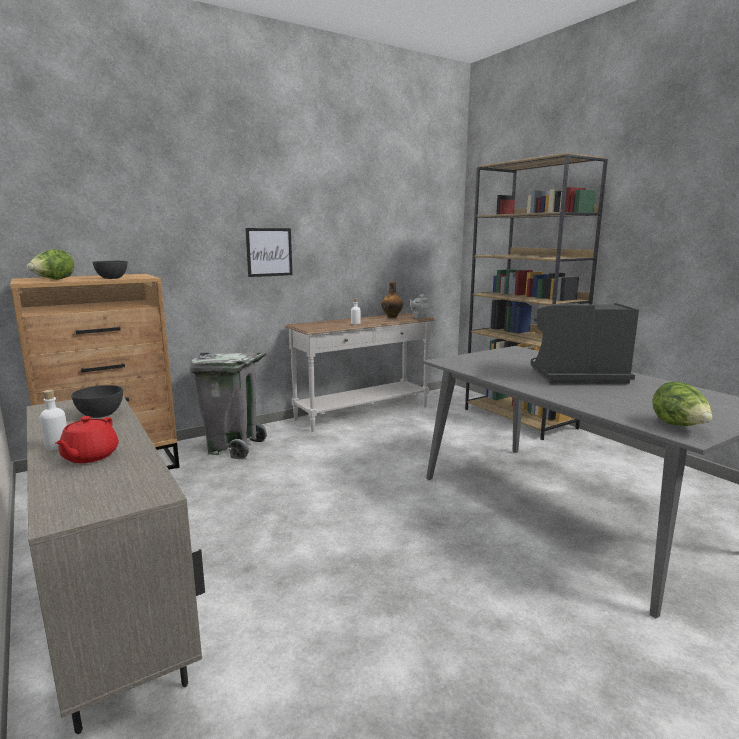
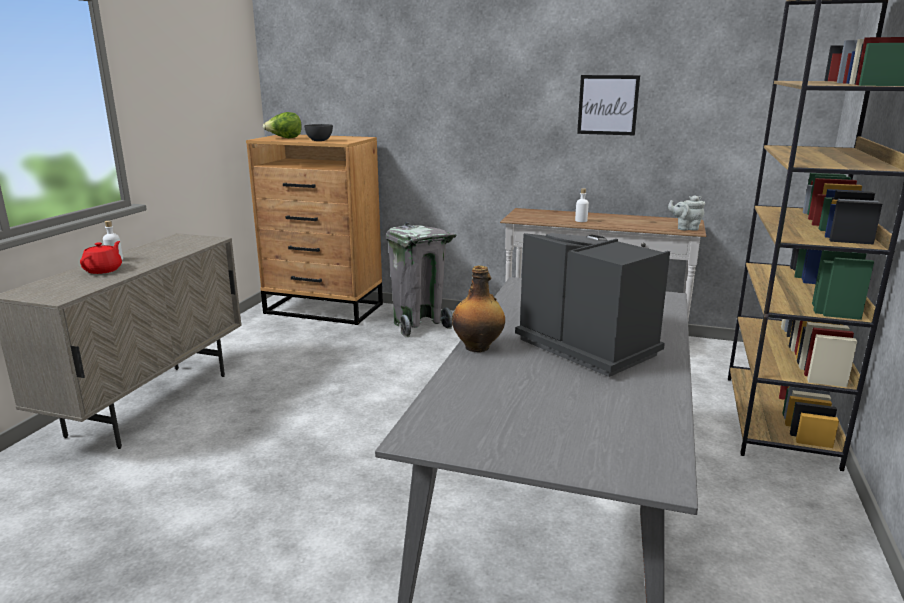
camera: 50 degrees right, 5 degrees up
red teapot [55,416,119,463] -> red teapot turned 135 degrees clockwise [80,241,122,274]
grey bowl [71,385,123,418] -> none
picture [246,228,292,277] -> picture moved to [577,75,640,136]
bottle [382,282,403,318] -> bottle moved to [452,266,505,352]
lettuce [652,381,712,426] -> none

